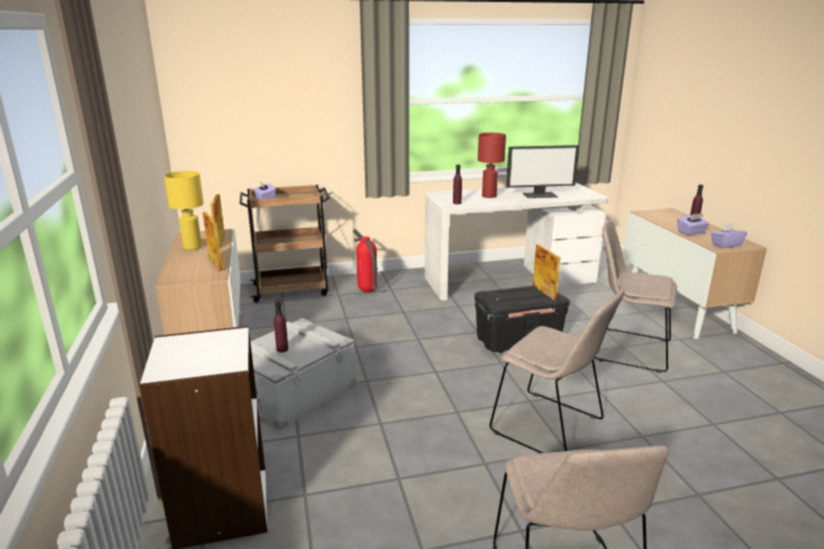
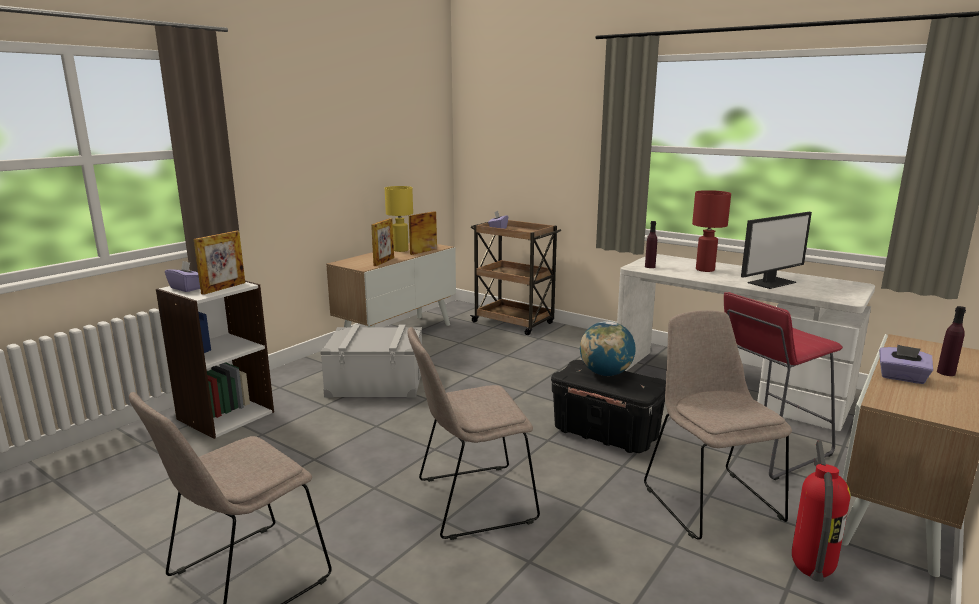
camera: 50 degrees right, 5 degrees down
purple bottle [274,301,288,353] -> none
fire extinguisher [353,229,377,292] -> fire extinguisher moved to [792,440,850,582]
beige chair [490,288,625,453] -> beige chair turned 75 degrees clockwise [407,327,540,540]
monitor [506,145,580,198] -> monitor turned 75 degrees counterclockwise [741,212,812,289]
picture frame [533,244,560,300] -> picture frame moved to [194,231,245,295]
purple tissue box [711,223,747,248] -> purple tissue box moved to [165,261,200,292]
none -> globe [580,321,636,376]
none -> red stool [724,292,843,480]

